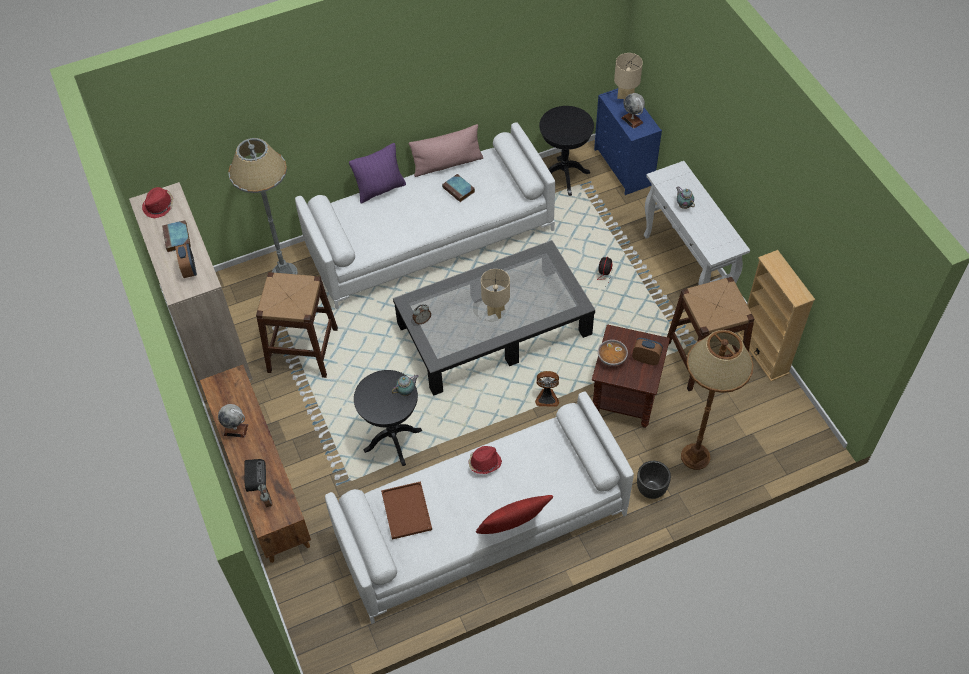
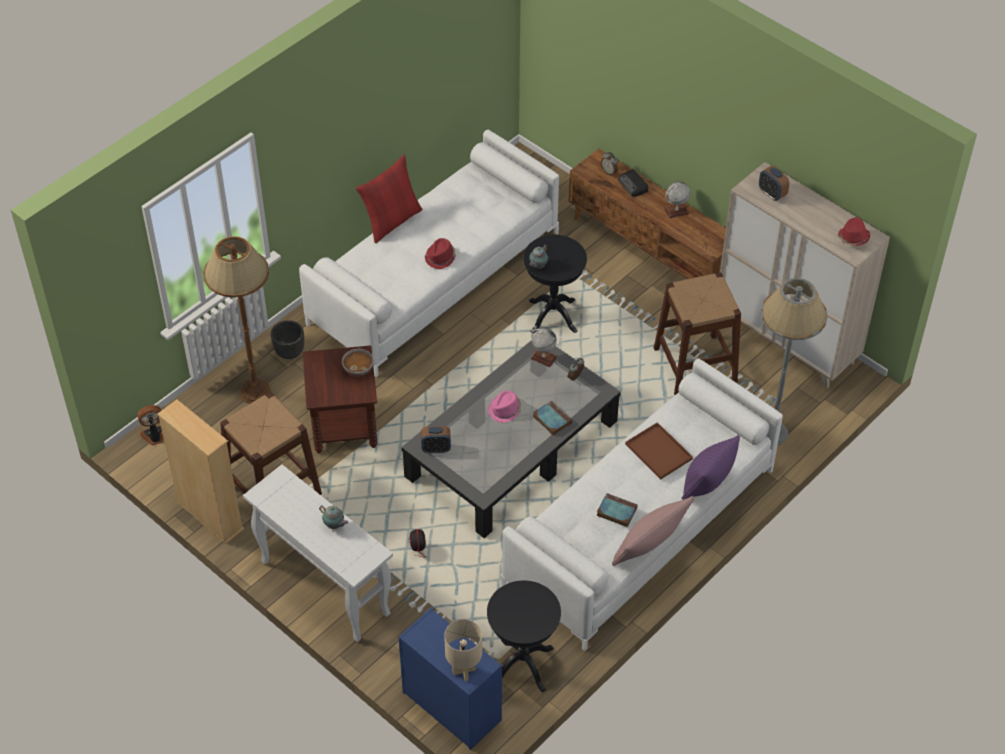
camera: 155 degrees right, 5 degrees down
book [162,220,191,252] -> book moved to [533,401,572,436]
brown tray [381,481,432,540] -> brown tray moved to [625,422,693,480]
beige table lamp [481,269,510,319] -> pink hat [488,390,521,423]
fan [535,371,559,407] -> fan moved to [137,405,164,445]
globe [621,93,645,129] -> globe moved to [530,328,557,367]
alarm clock [632,338,663,365] -> alarm clock moved to [421,426,451,454]

